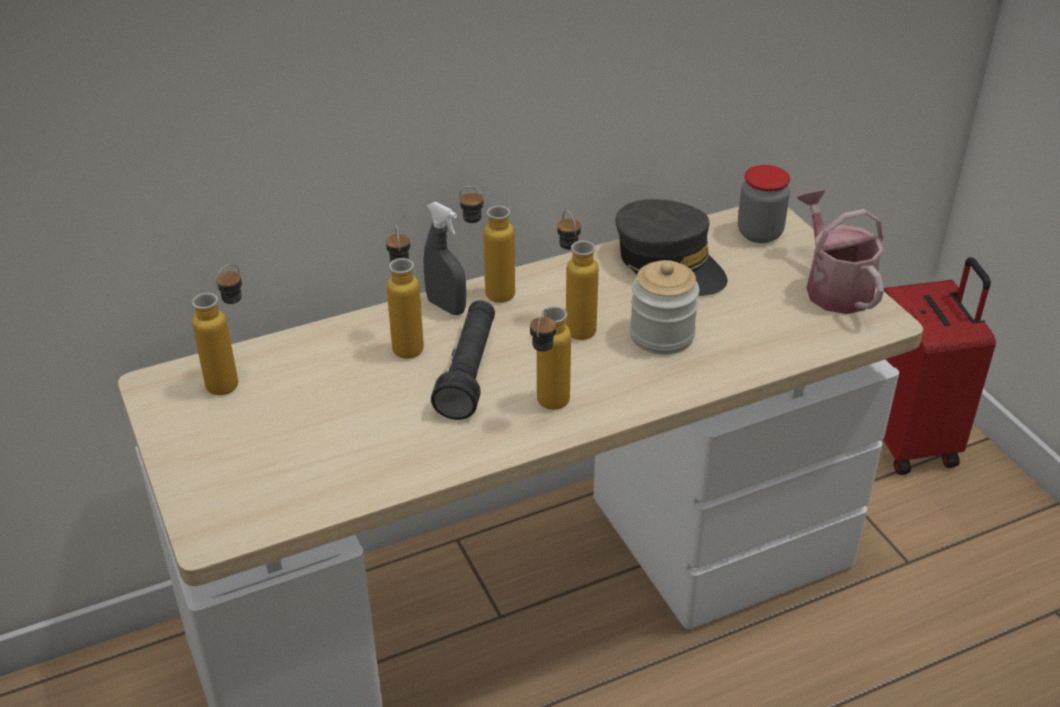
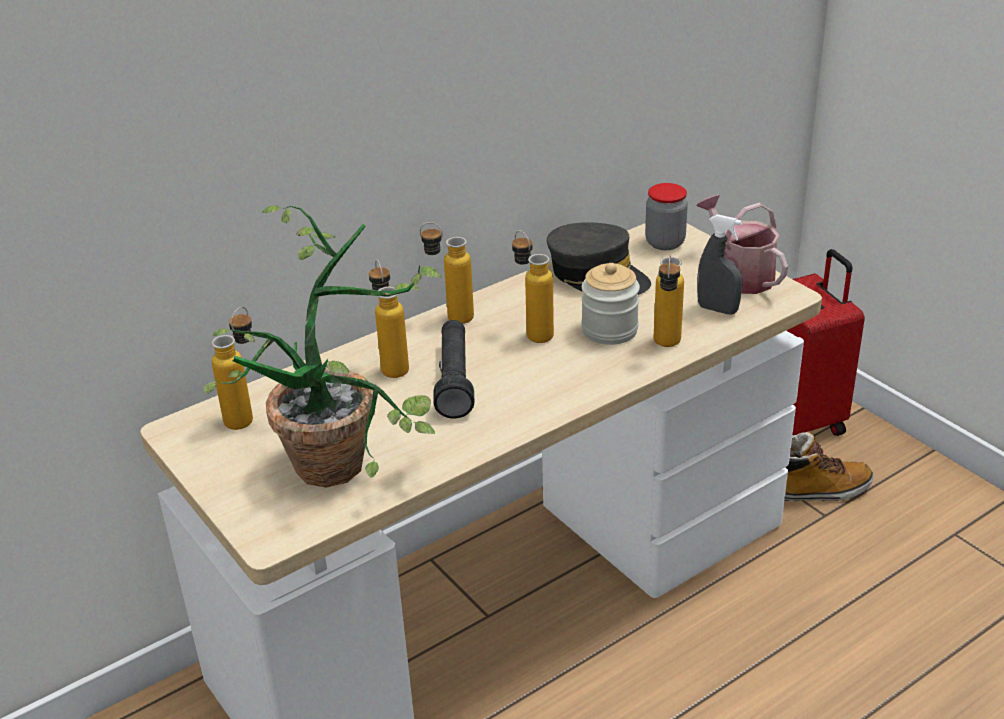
camera: 10 degrees left, 5 degrees down
grey spray bottle [424,202,466,315] -> grey spray bottle moved to [697,214,743,314]
bottle [530,306,571,410] -> bottle moved to [654,255,684,347]
none -> potted plant [203,205,442,488]
none -> boot [784,432,873,501]

